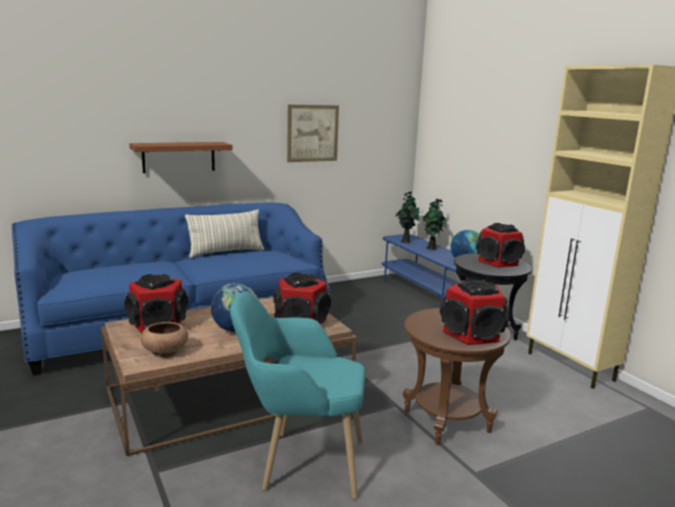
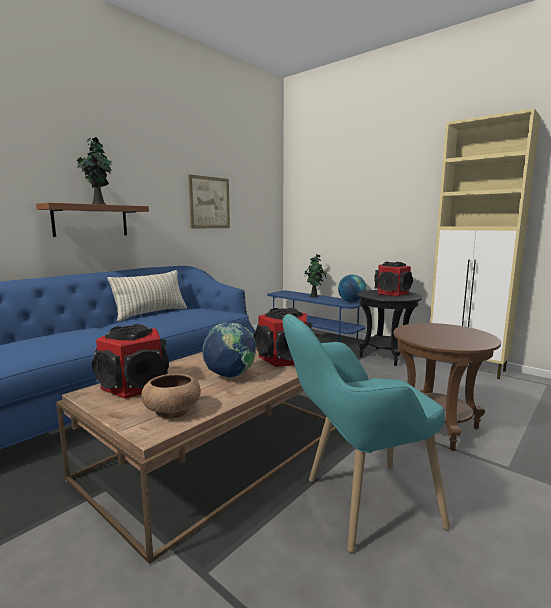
camera: 20 degrees left, 5 degrees down
potted plant [396,192,420,243] -> potted plant moved to [77,137,112,205]
speaker [440,279,509,345] -> none

